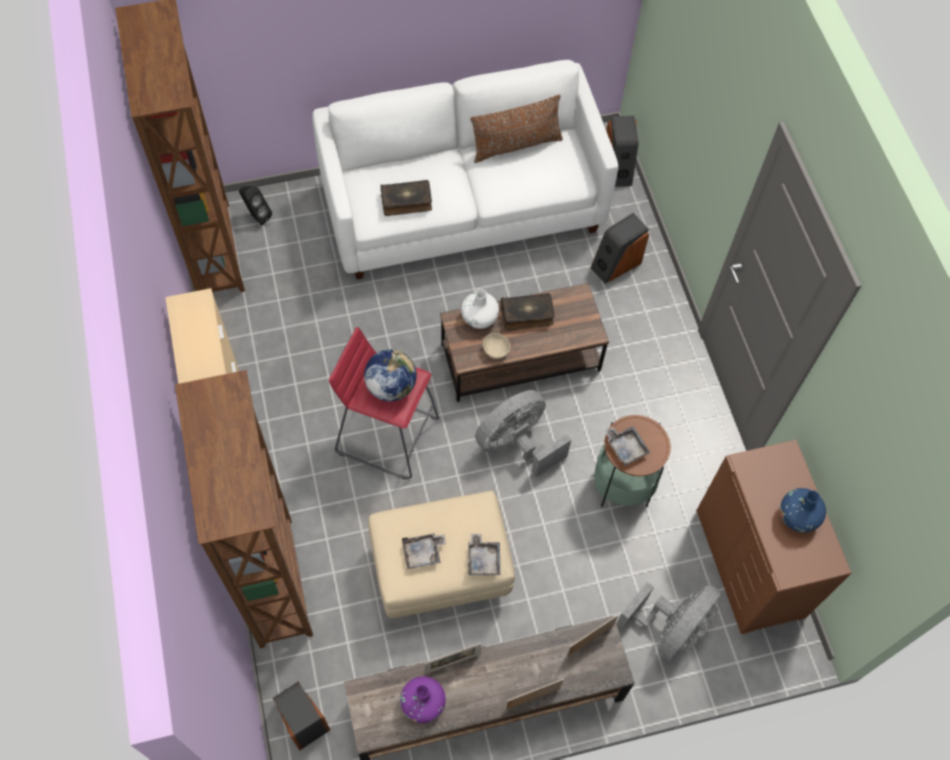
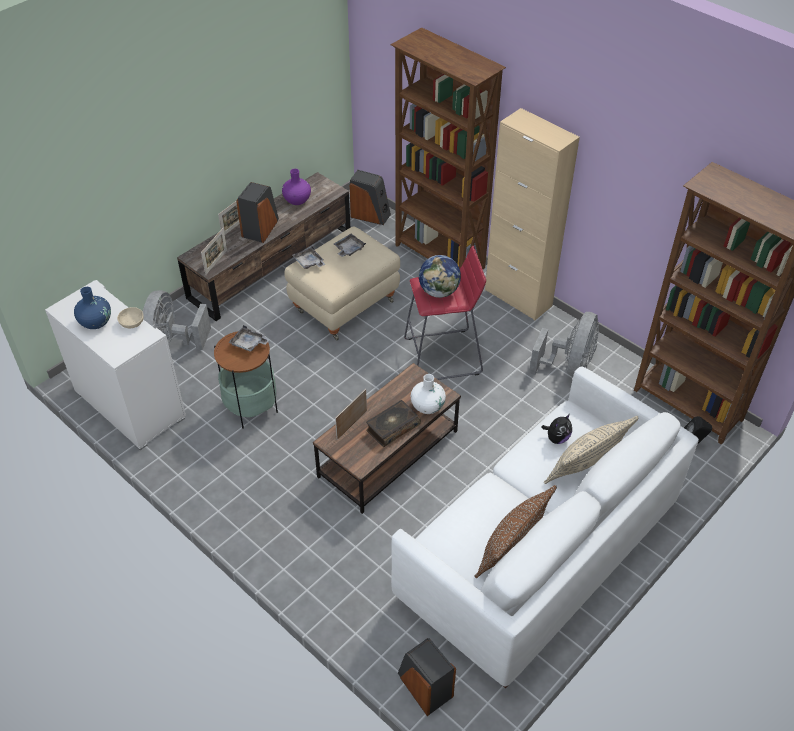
camera: 150 degrees right, 15 degrees down
book [381,180,432,216] -> plush toy [542,414,572,444]
picture frame [424,643,482,674] -> picture frame moved to [335,389,367,440]
grey fan [475,390,571,477] -> grey fan moved to [529,312,599,376]
beige bowl [483,333,510,359] -> beige bowl moved to [117,307,144,328]
speaker [590,213,649,284] -> speaker moved to [236,182,279,243]
brown dresser [696,440,852,634] -> white dresser [45,280,186,450]
none -> beige pillow [544,416,639,484]

